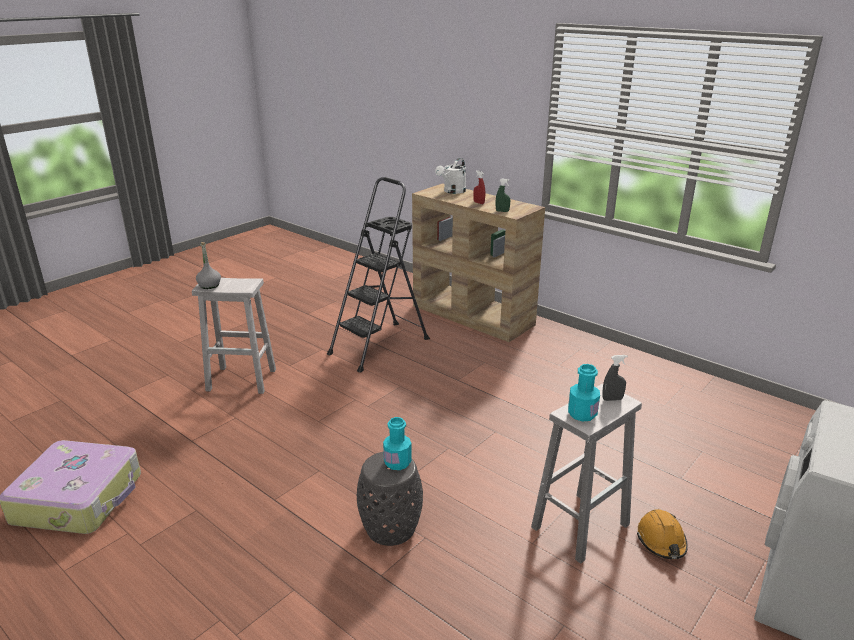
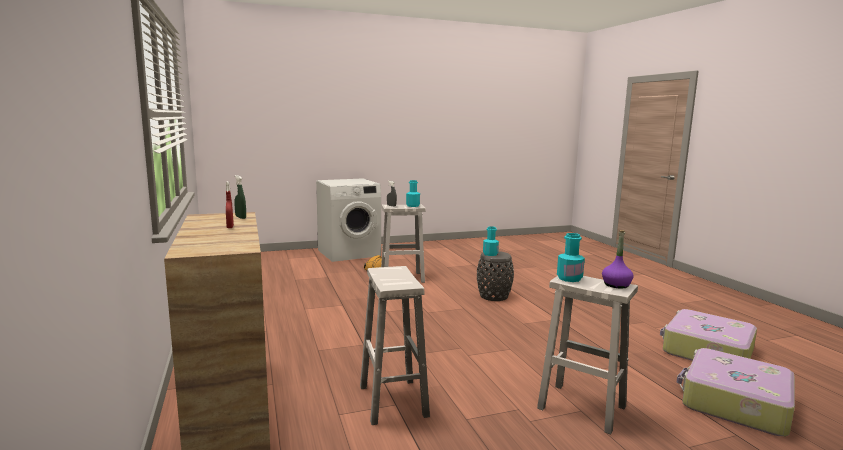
camera: 150 degrees left, 15 degrees down
grey bottle [196,242,221,289] -> purple bottle [602,230,634,289]
step ladder [327,177,430,373] -> white stool [360,266,430,425]
white watering can [435,158,466,194] -> none
none -> turquoise bottle [557,233,585,282]
none -> suitcase [677,348,795,436]

